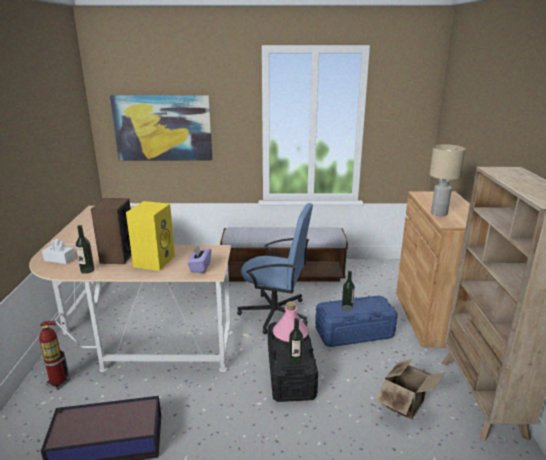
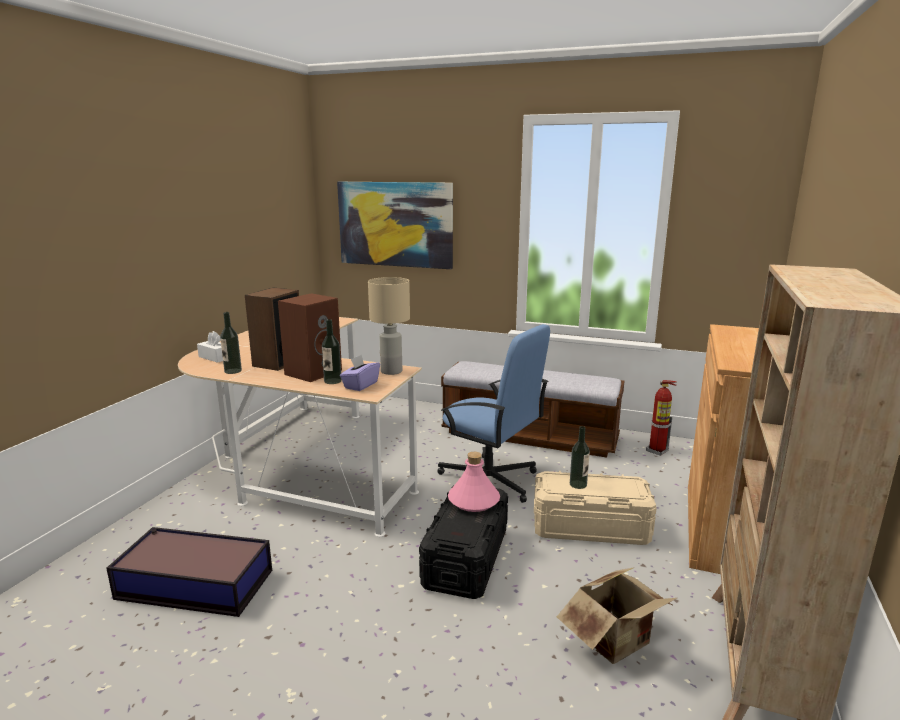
camera: 20 degrees right, 5 degrees down
fire extinguisher [39,321,70,390] -> fire extinguisher moved to [646,380,677,456]
yellow speaker [126,201,175,271] -> brown speaker [278,293,342,382]
bottle [289,318,303,365] -> bottle moved to [322,319,342,384]
blue storage box [315,295,398,347] -> beige storage box [534,471,657,545]
beige table lamp [430,144,465,216] -> beige table lamp moved to [368,277,410,375]

